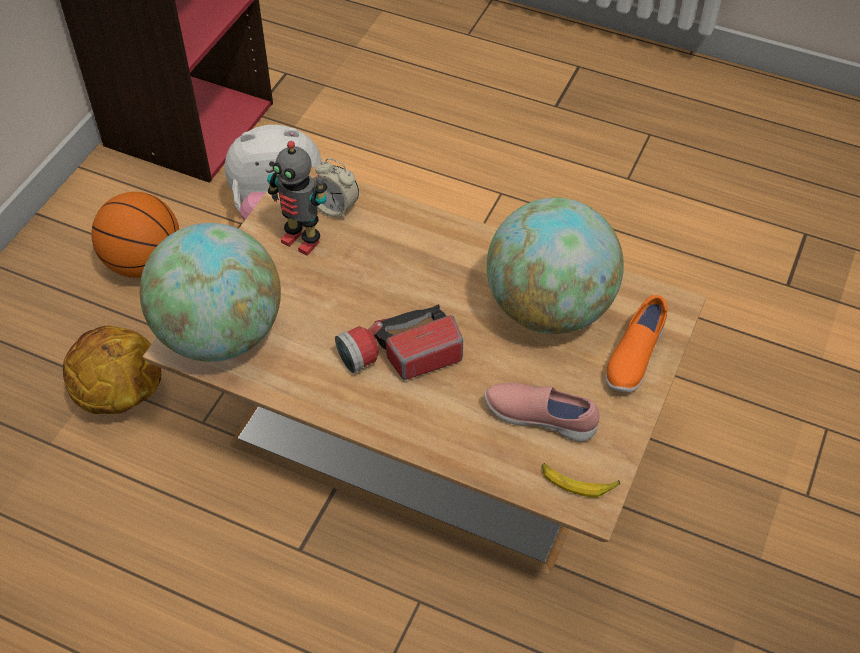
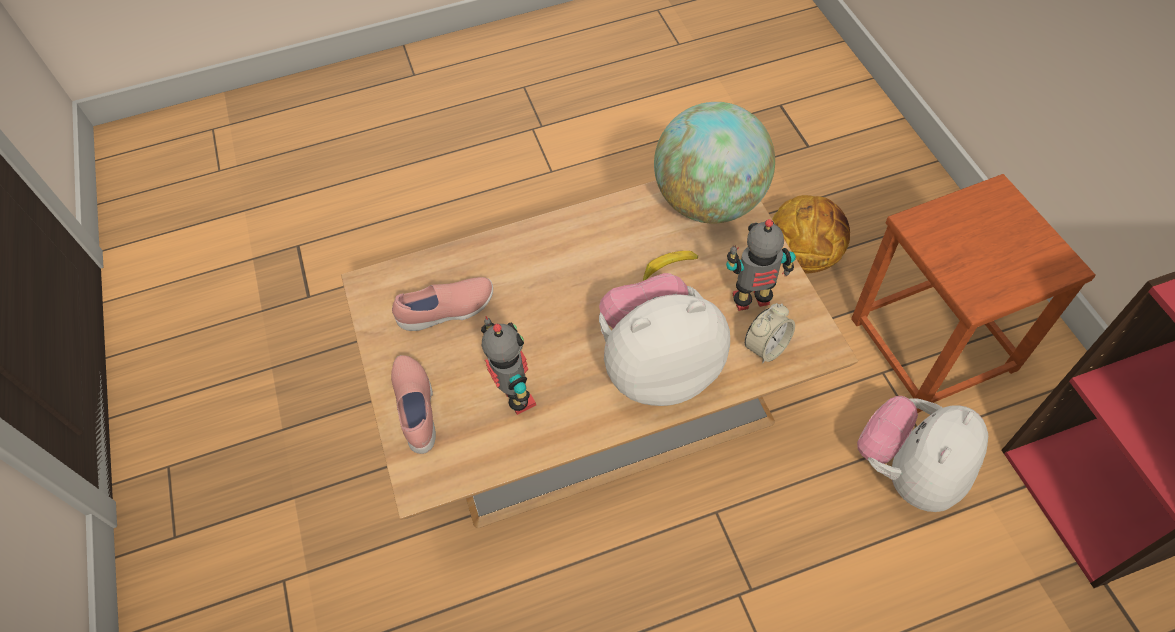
camera: 140 degrees right, 5 degrees up
basketball [91,192,179,278] -> brown stool [851,174,1096,413]
alarm clock [313,158,359,219] -> alarm clock turned 150 degrees clockwise [745,303,795,364]
flashlight [335,304,463,380] -> none
globe [487,197,624,334] -> toy robot [481,316,536,415]
banana [542,463,620,497] -> banana moved to [643,251,698,281]
orange shoe [605,295,667,392] -> pink shoe [391,355,436,454]
none -> plush toy [599,273,730,406]

